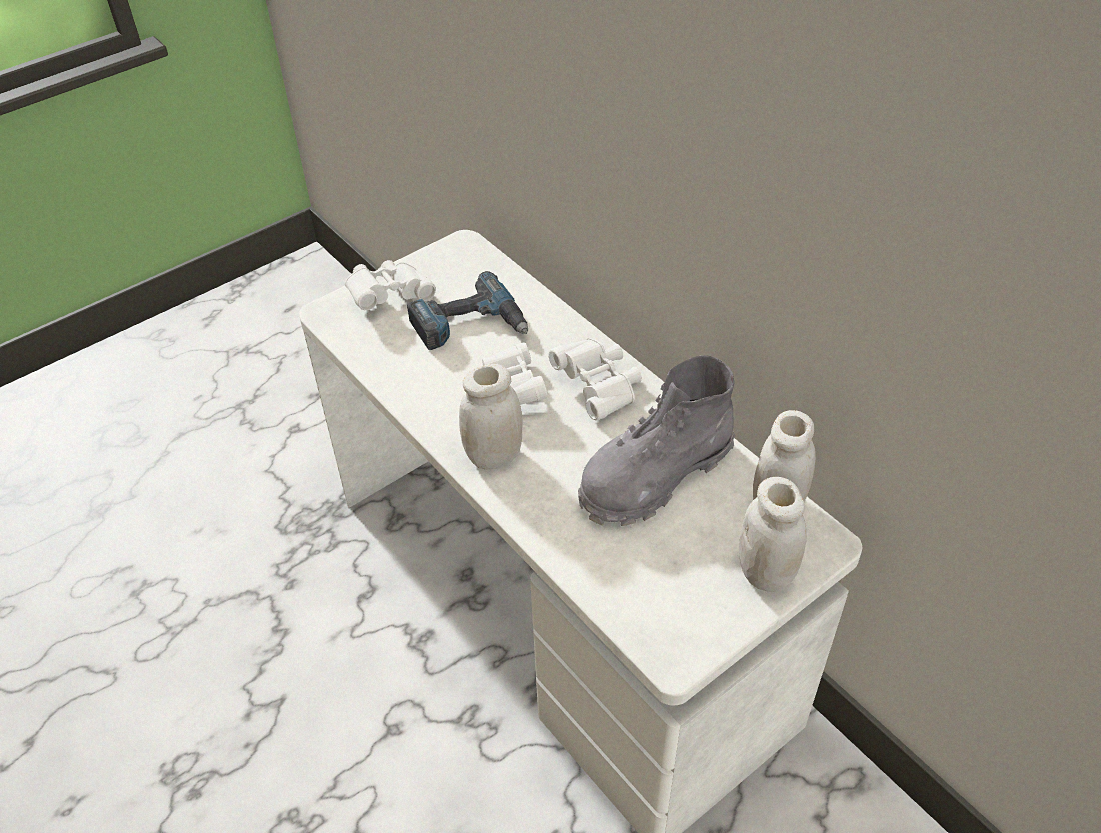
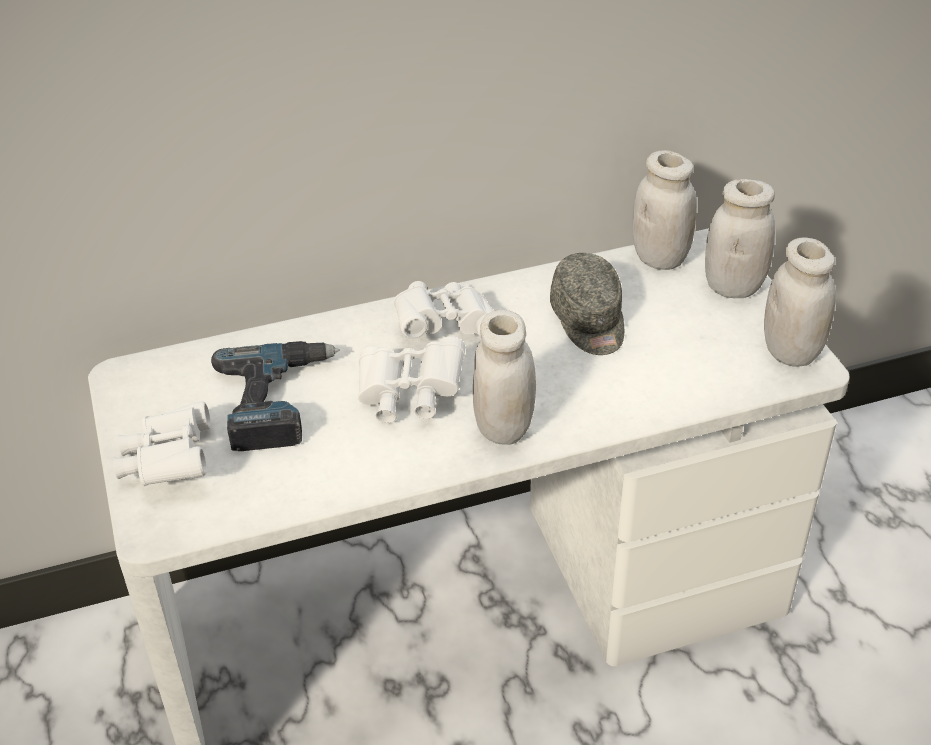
camera: 70 degrees left, 5 degrees down
grey boot [578,355,735,526] -> grey cap [550,253,624,355]
none -> white jar [764,238,836,367]

